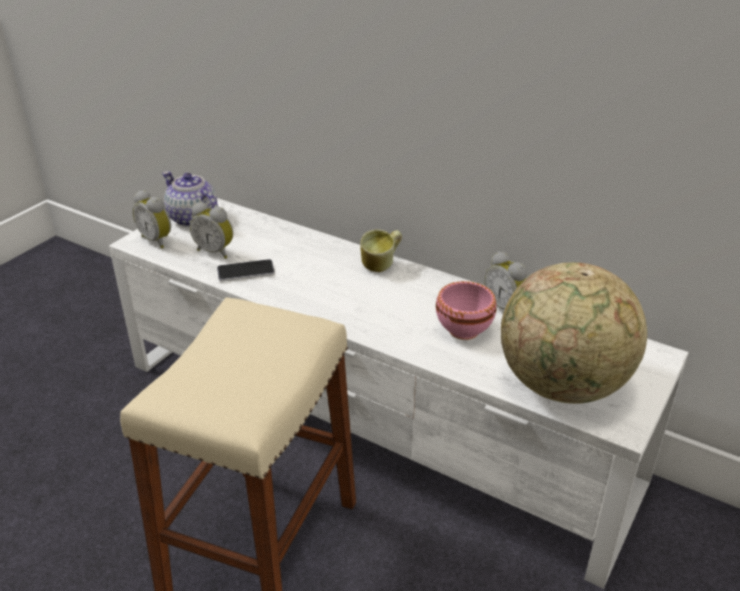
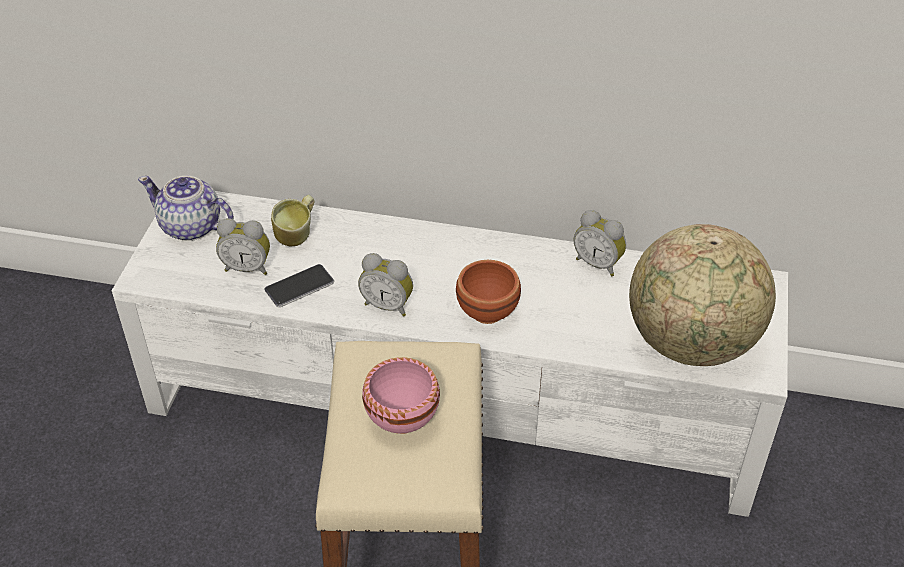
camera: 20 degrees left, 10 degrees up
alarm clock [132,190,171,248] -> alarm clock moved to [358,253,413,317]
mug [361,229,402,272] -> mug moved to [271,195,315,246]
pink bowl [436,281,496,340] -> pink bowl moved to [362,357,440,434]
none -> brown bowl [456,260,521,324]

